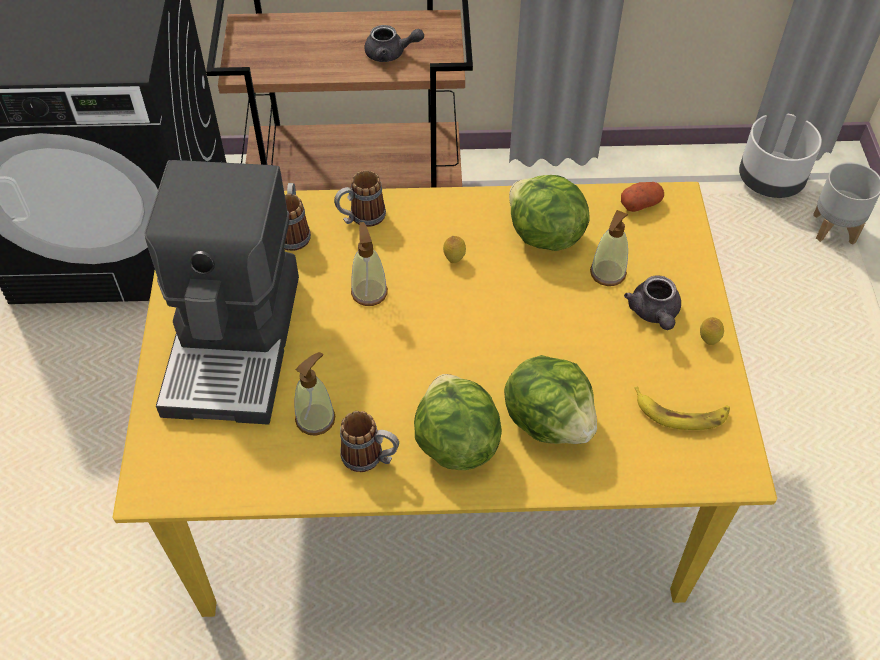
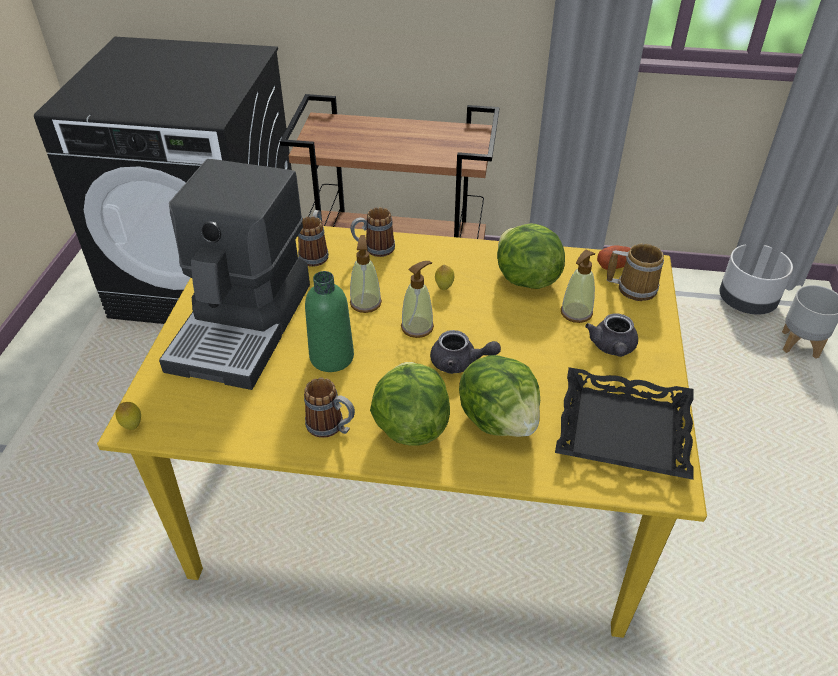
camera: 10 degrees right, 10 degrees down
soap dispenser [294,352,335,436] -> soap dispenser moved to [401,261,434,338]
grey teapot [364,25,424,62] -> grey teapot moved to [430,330,501,374]
banana [634,387,730,430] -> black tray [555,367,694,480]
lemon [700,317,724,345] -> lemon moved to [116,402,141,430]
none -> green bottle [305,271,354,372]
none -> mug [607,244,664,301]

